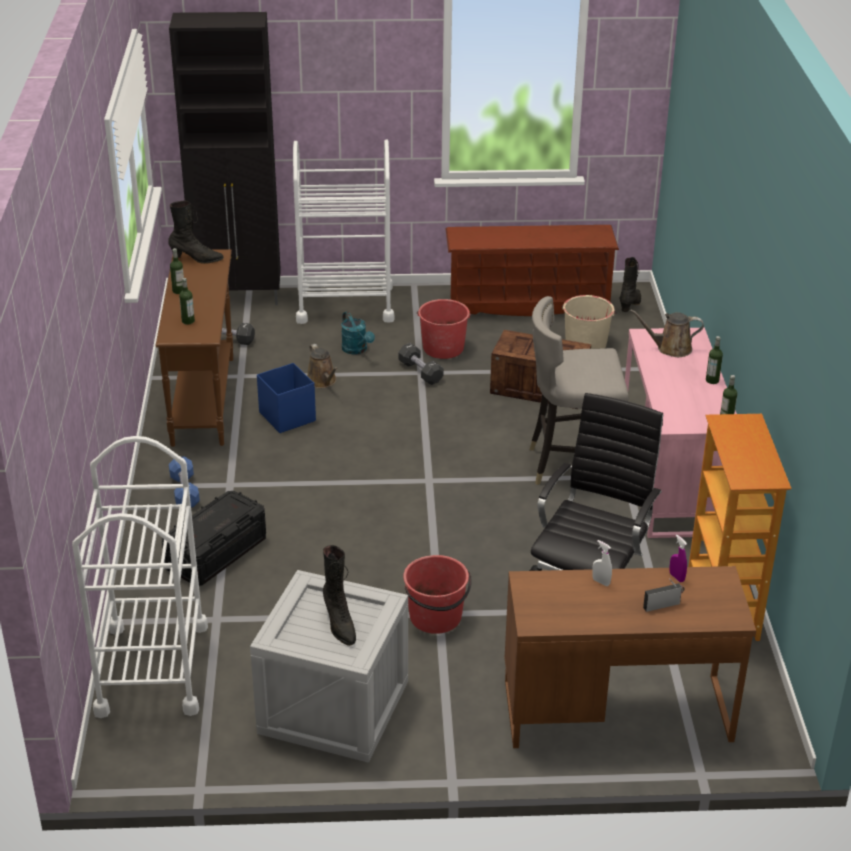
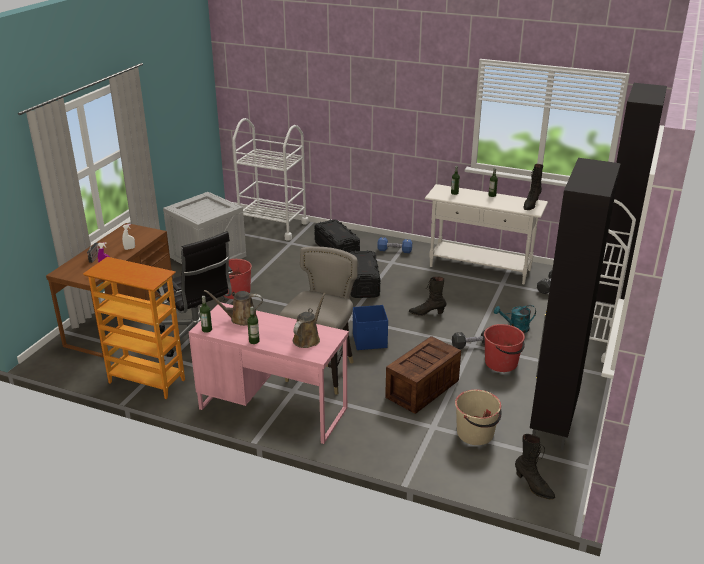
camera: 115 degrees right, 5 degrees down
brown console table [155,249,233,447] -> white console table [425,184,548,285]
blue storage box [257,363,316,433] -> blue storage box moved to [353,305,388,350]
brown watering can [307,344,338,388] -> brown watering can moved to [204,290,263,326]
black boot [323,545,356,646] -> black boot moved to [409,277,446,316]
brown shoe rack [446,225,619,316] -> black cabinet [530,158,621,450]
none -> black storage box [349,250,380,298]

